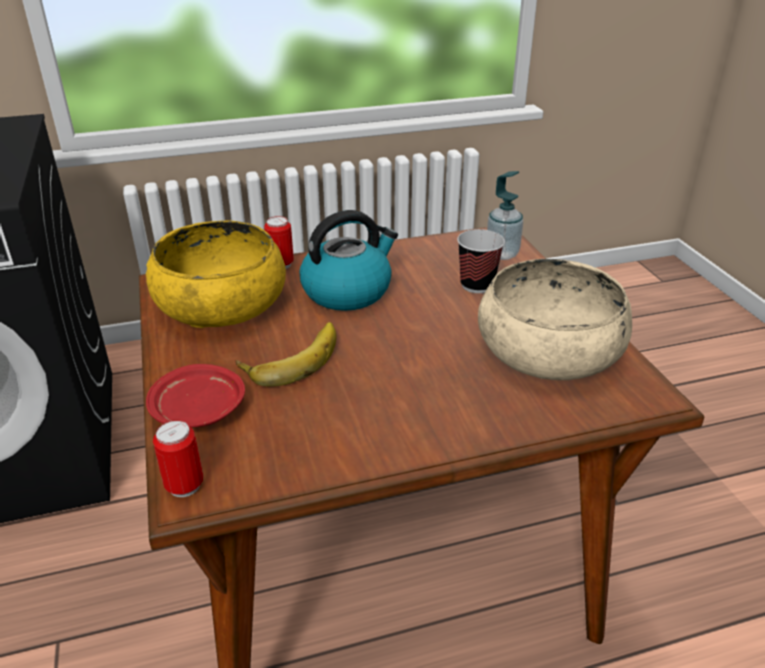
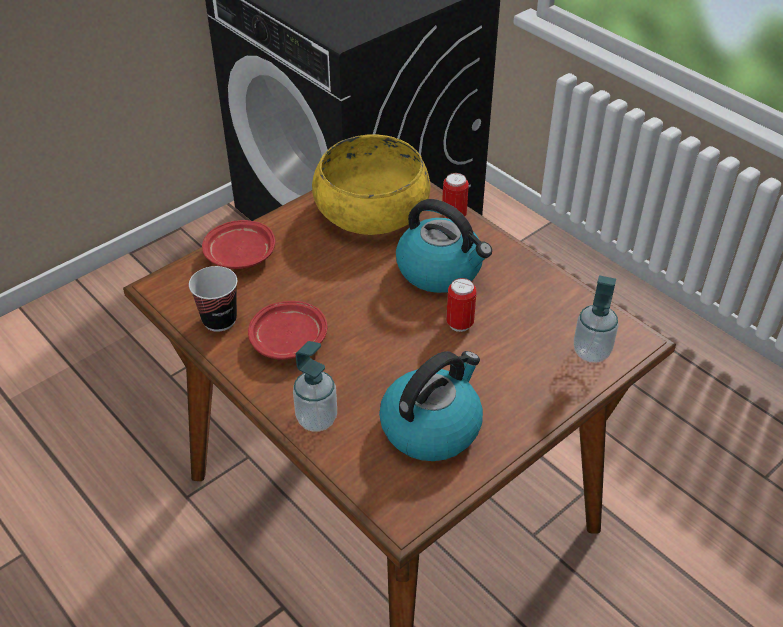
camera: 65 degrees right, 10 degrees up
can [153,420,203,497] -> can moved to [446,278,476,332]
banana [236,322,336,386] -> none
cup [457,229,505,293] -> cup moved to [189,266,237,332]
beige bowl [478,259,632,380] -> kettle [379,351,483,461]
none -> red plate [248,301,327,360]
none -> soap dispenser [293,341,337,432]

